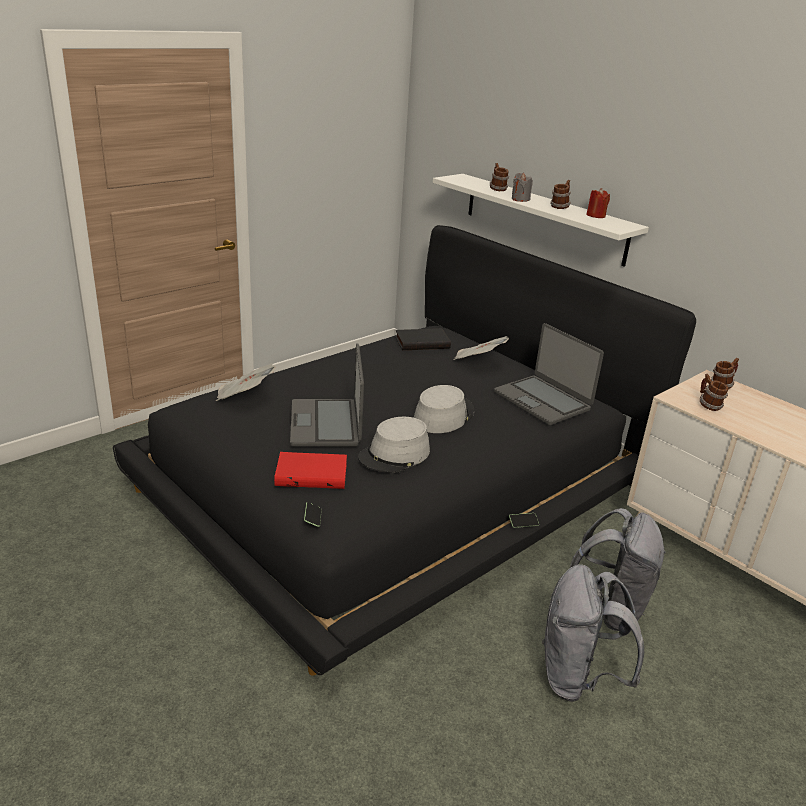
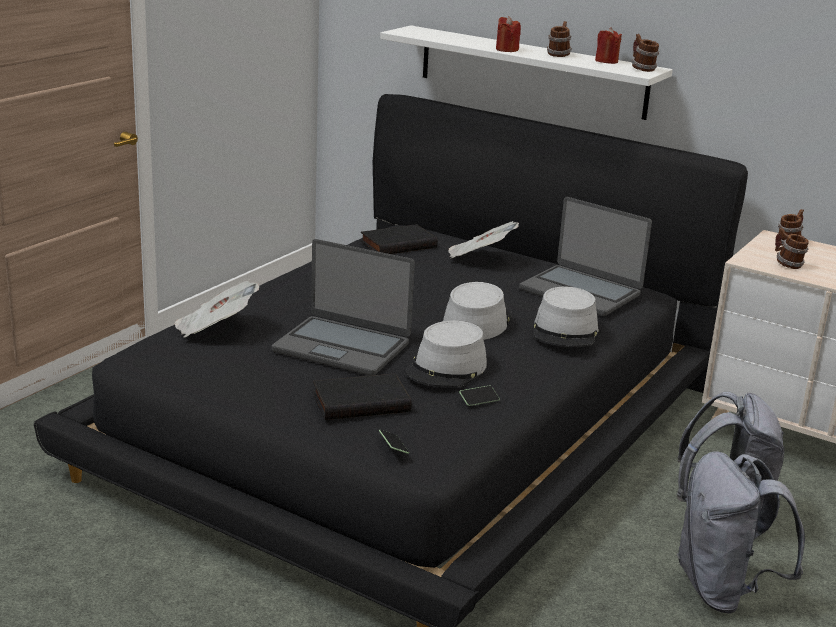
camera: 15 degrees left, 5 degrees down
red book [274,452,347,489] -> black book [312,373,412,420]
laptop [290,343,364,447] -> laptop turned 45 degrees counterclockwise [272,239,415,376]
mug [490,163,509,191] -> mug moved to [631,34,659,72]
phone [509,513,539,528] -> phone moved to [459,386,500,406]
grey candle [512,173,533,202] -> red candle [496,16,521,52]
none -> grey hat [534,287,599,347]

